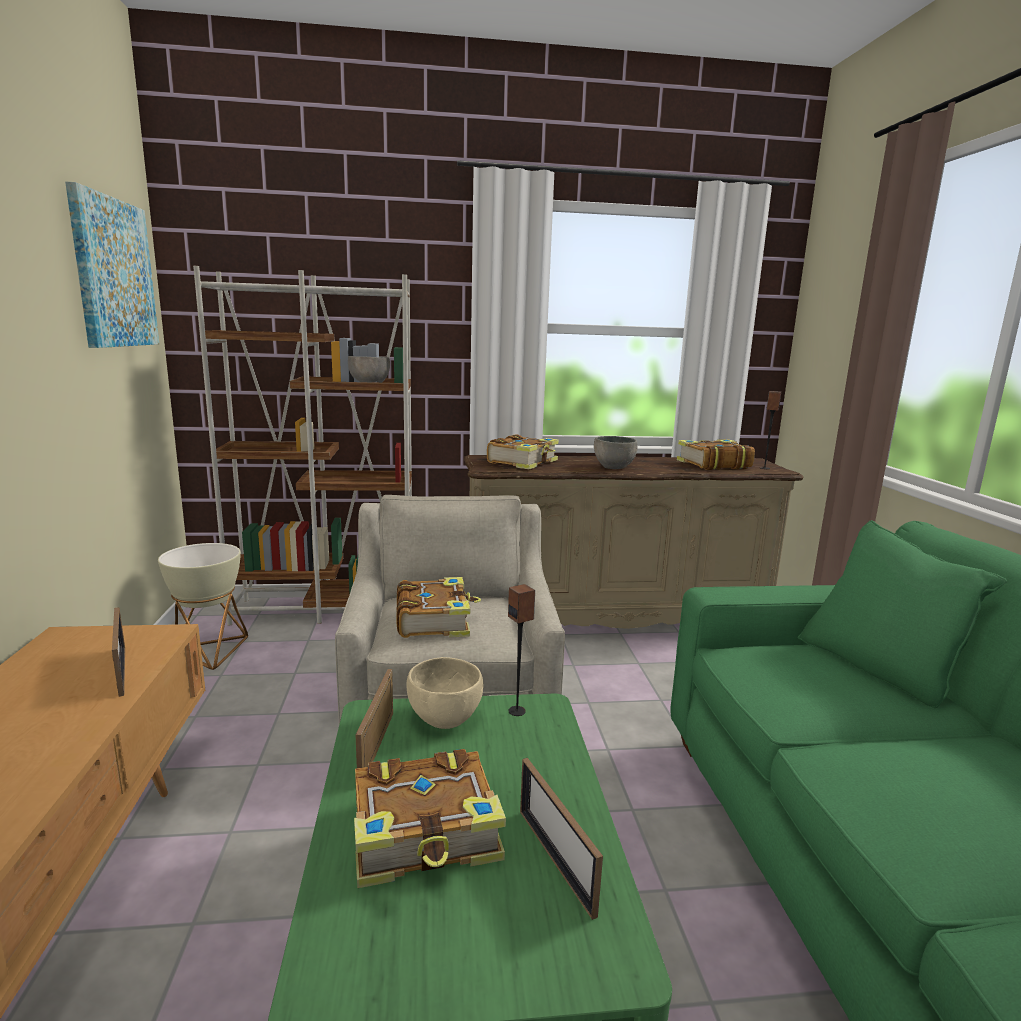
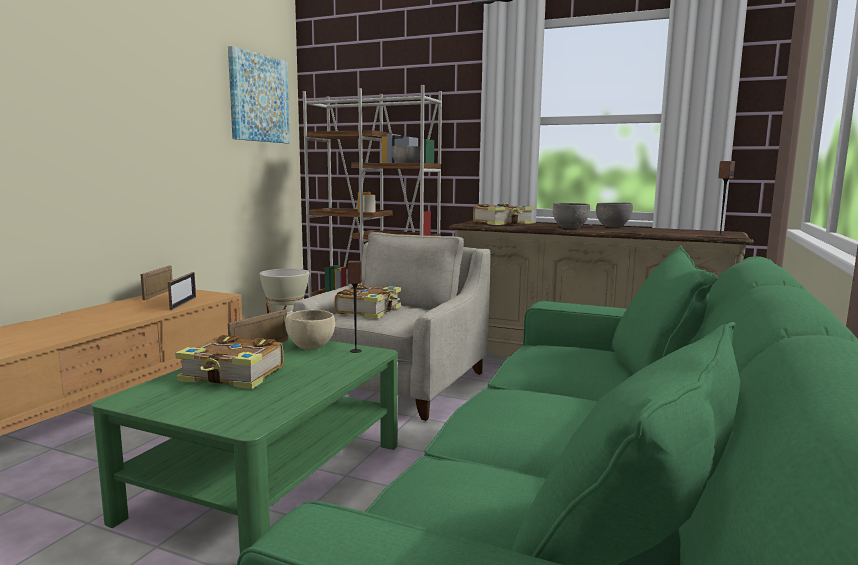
camera: 30 degrees right, 5 degrees down
picture frame [520,758,603,920] -> picture frame moved to [141,265,173,300]
book [677,439,755,470] -> none
none -> grey bowl [596,203,633,227]

